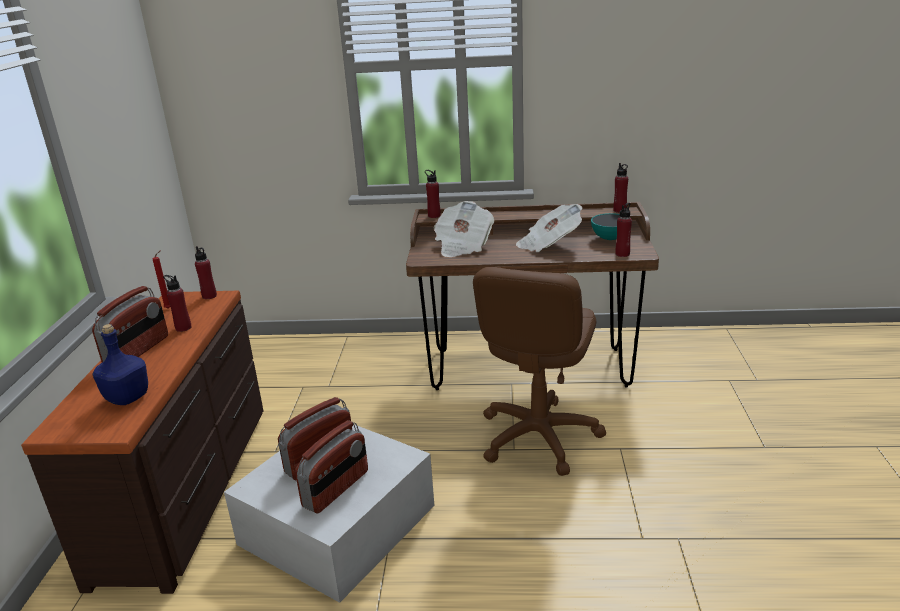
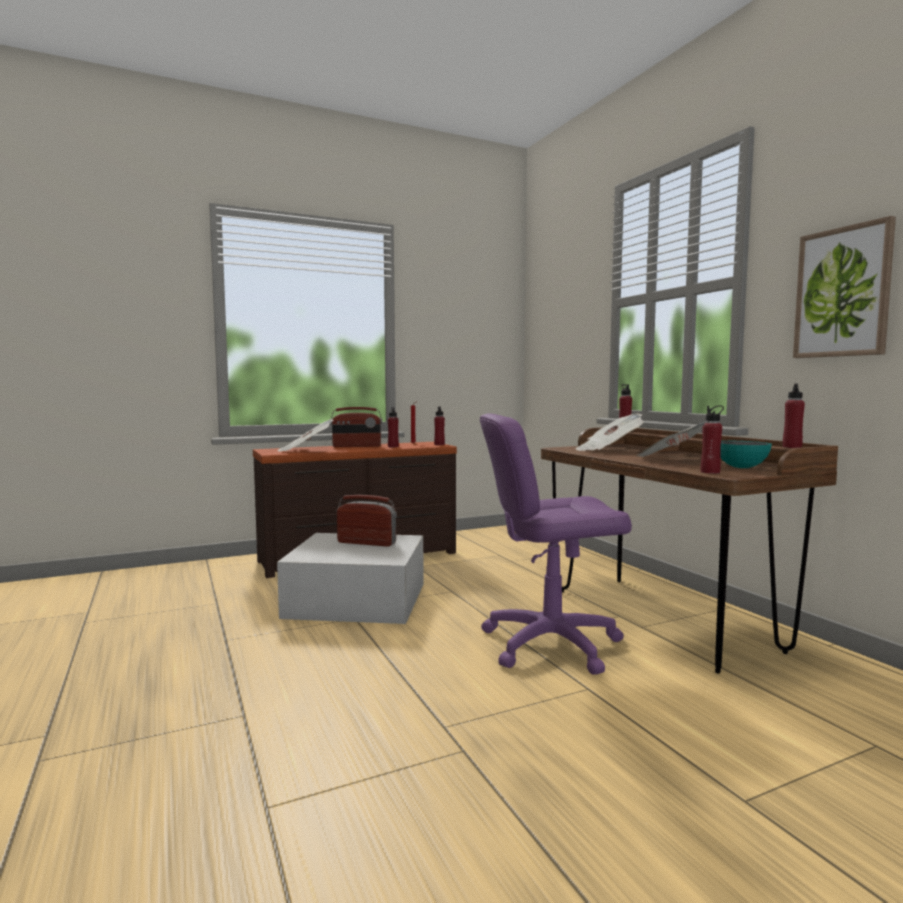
camera: 60 degrees right, 20 degrees down
blue bottle [92,324,148,405] -> newspaper [277,419,334,452]
radio [295,420,368,513] -> none
brown office chair [473,267,606,476] -> purple office chair [480,414,632,675]
none -> picture [793,216,896,358]

